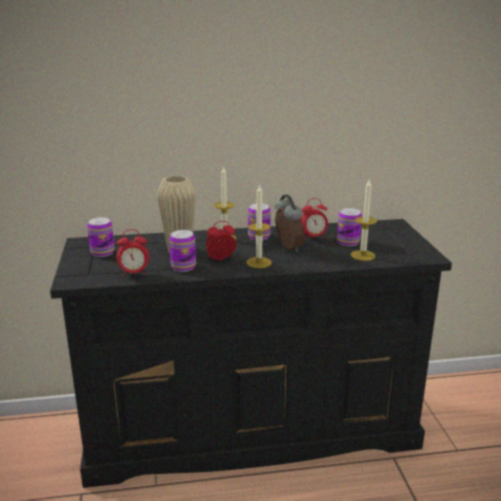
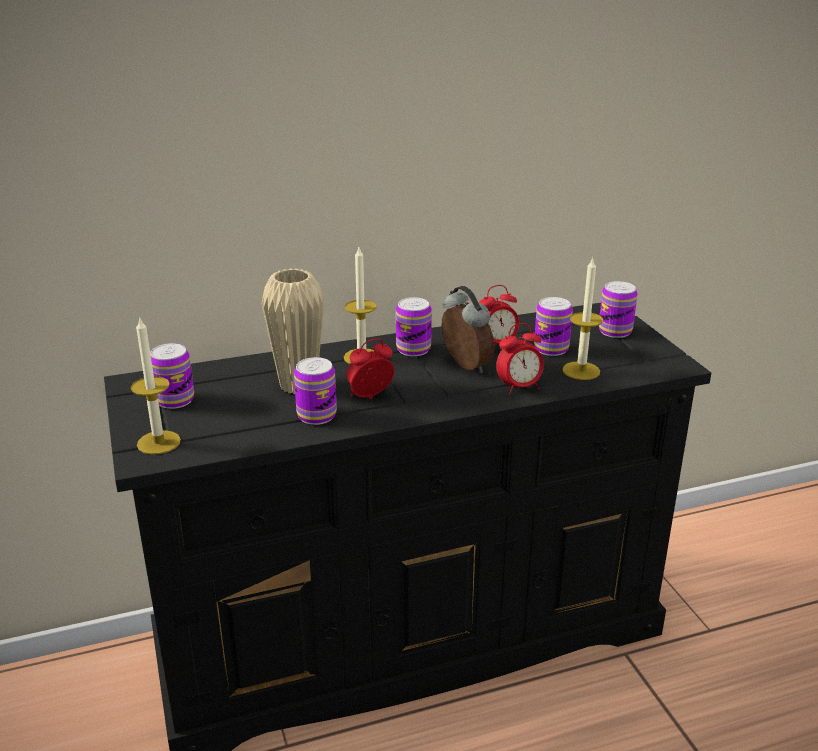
camera: 10 degrees left, 5 degrees up
alarm clock [116,229,149,277] -> alarm clock moved to [496,323,544,395]
candle [246,184,272,268] -> candle moved to [131,316,181,455]
none -> can [599,281,637,338]

